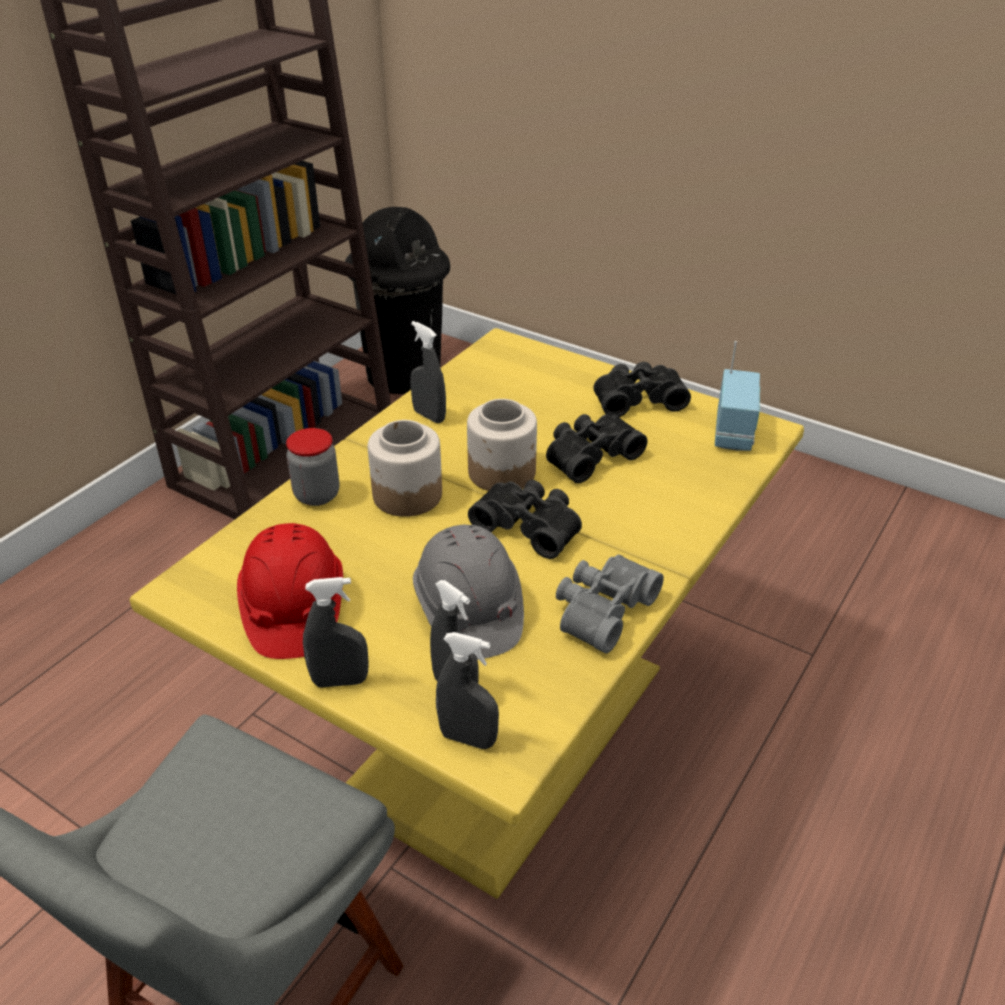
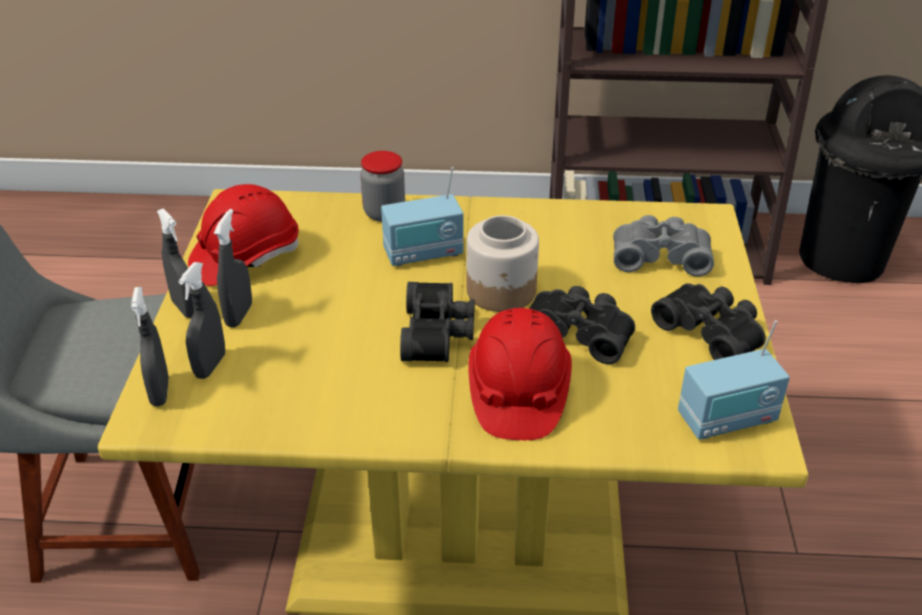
camera: 60 degrees right, 0 degrees up
jar [368,420,442,517] -> radio [381,167,464,267]
grey spray bottle [410,321,446,423] -> grey spray bottle moved to [214,209,252,328]
grey hard hat [413,524,524,660] -> none
grey binoculars [556,554,664,654] -> grey binoculars moved to [613,215,714,277]
none -> red hard hat [468,308,572,440]

